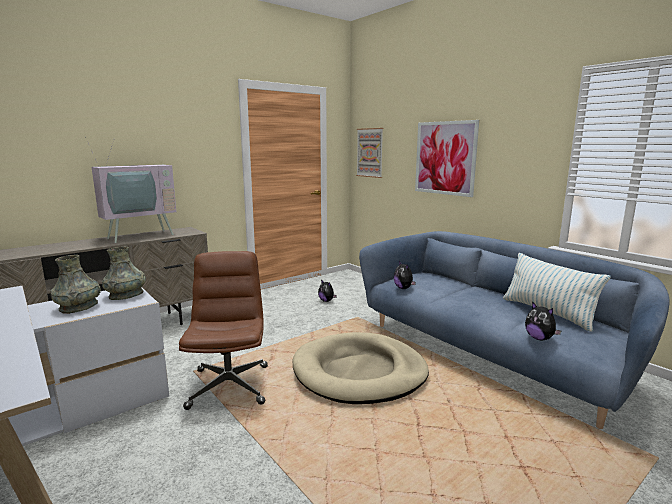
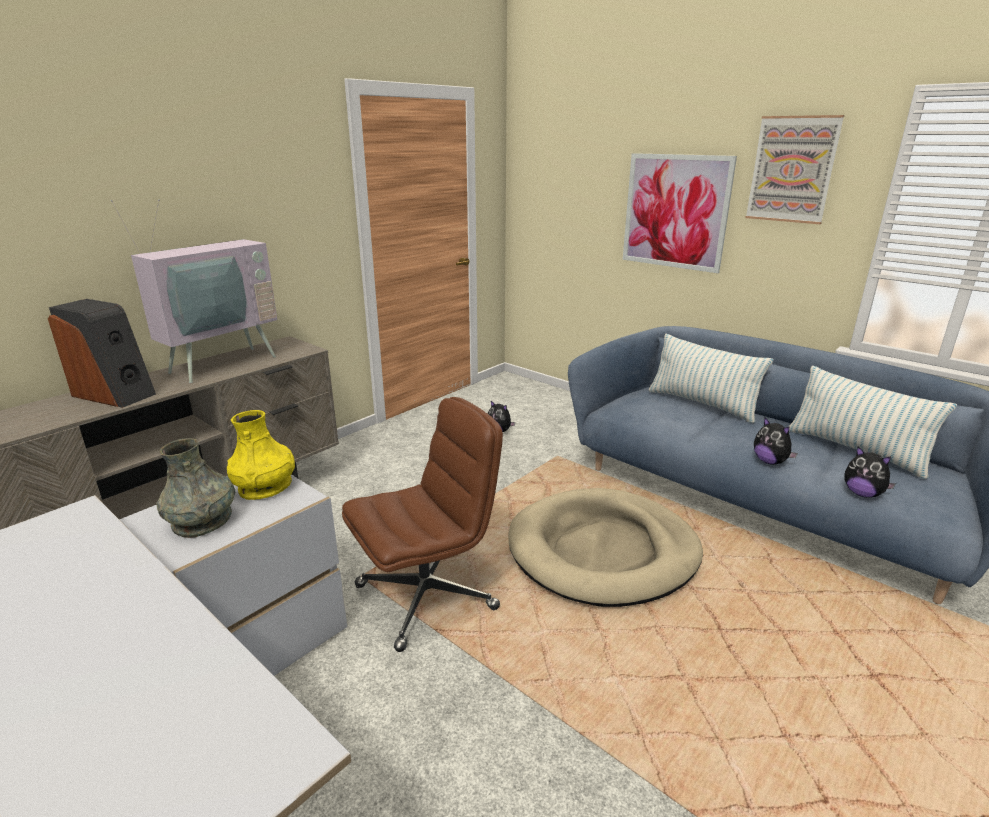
camera: 10 degrees left, 10 degrees up
grey vase [102,247,146,300] -> yellow vase [227,410,295,500]
brown office chair [179,251,268,410] -> brown office chair turned 75 degrees clockwise [342,397,503,652]
picture [356,128,384,178] -> picture moved to [745,115,844,224]
plush toy [394,261,416,289] -> plush toy moved to [754,417,798,465]
none -> speaker [48,299,156,408]
none -> pillow [649,334,773,423]

